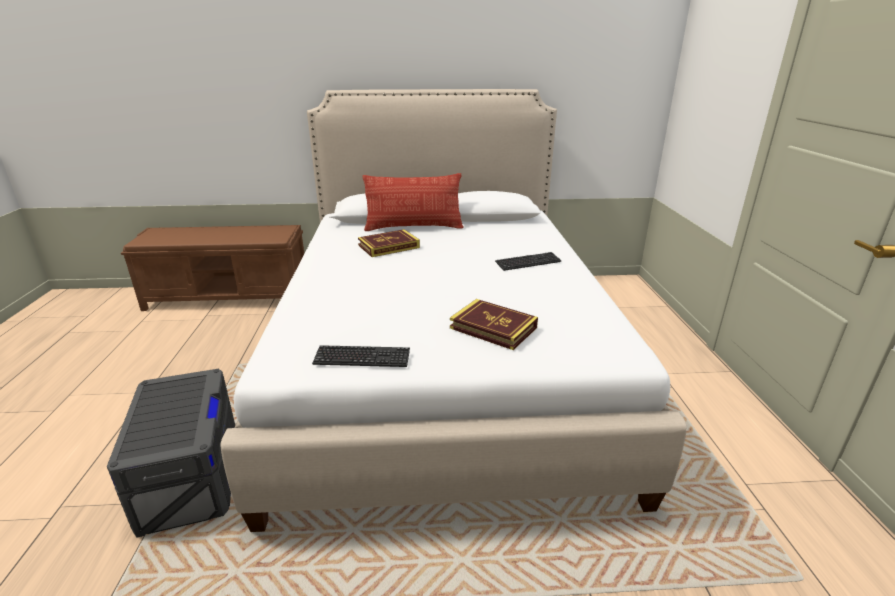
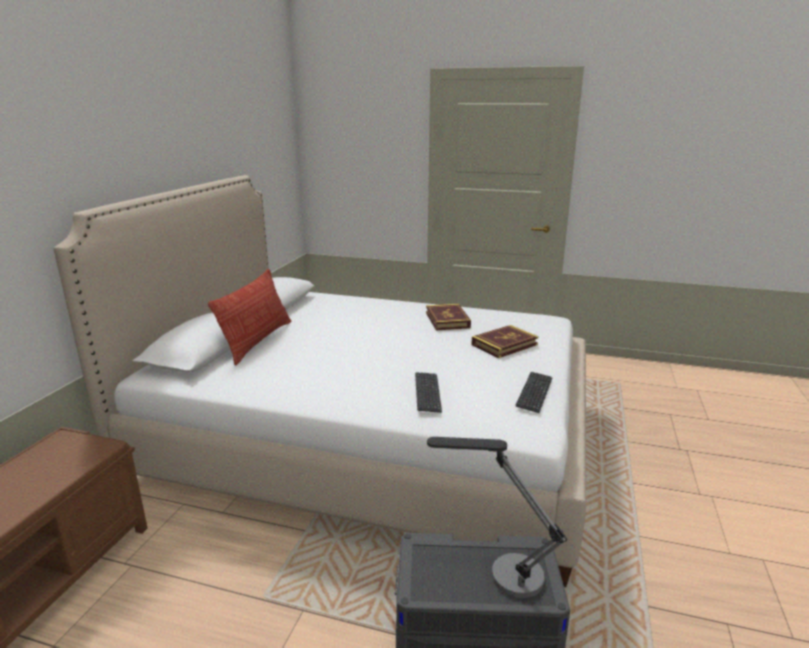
camera: 70 degrees left, 5 degrees down
book [358,229,420,257] -> book moved to [426,304,471,331]
keyboard [495,252,561,271] -> keyboard moved to [415,372,442,413]
none -> table lamp [427,437,567,598]

